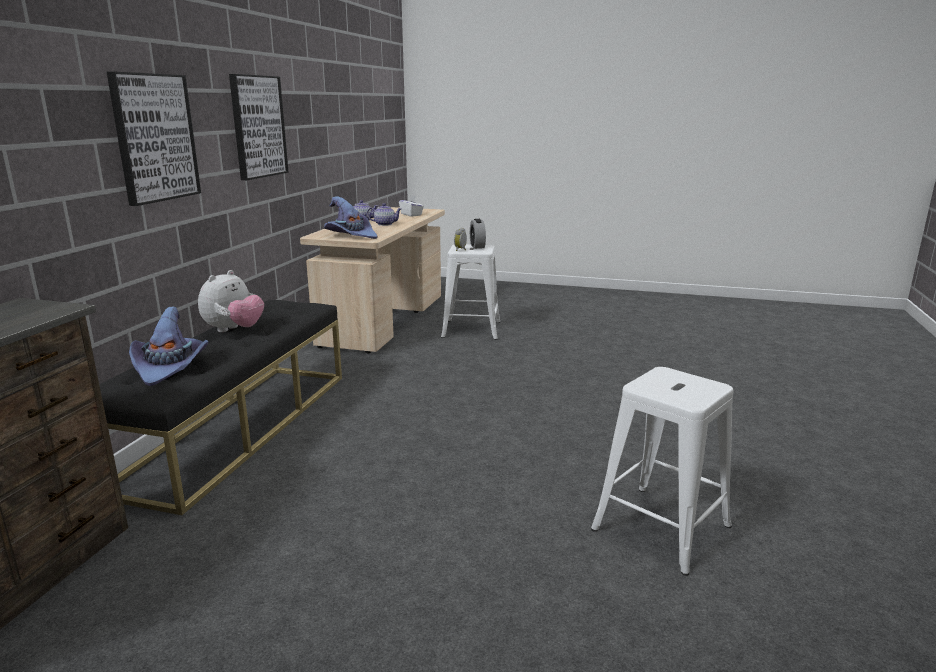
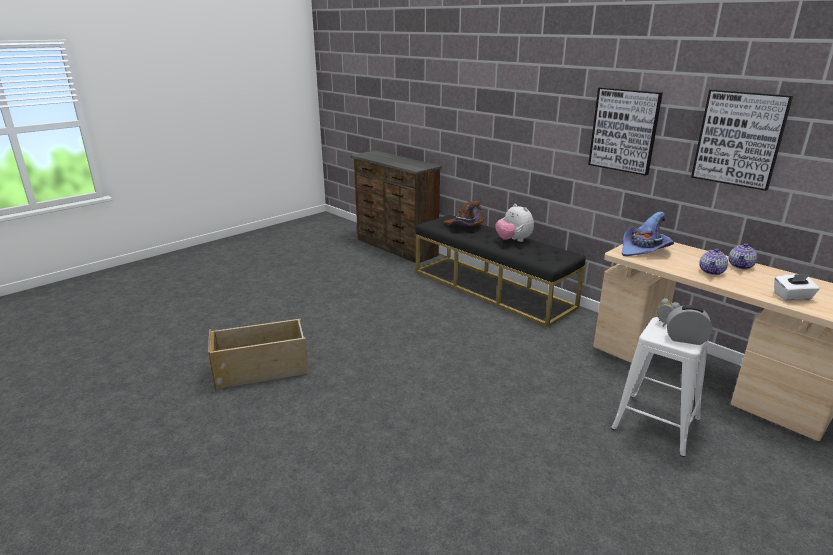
camera: 120 degrees right, 5 degrees up
picture [107,72,201,206] -> picture moved to [691,89,793,191]
purple hat [129,307,209,386] -> brown hat [444,201,484,227]
white stool [591,367,734,576] -> beige storage box [208,319,309,391]

